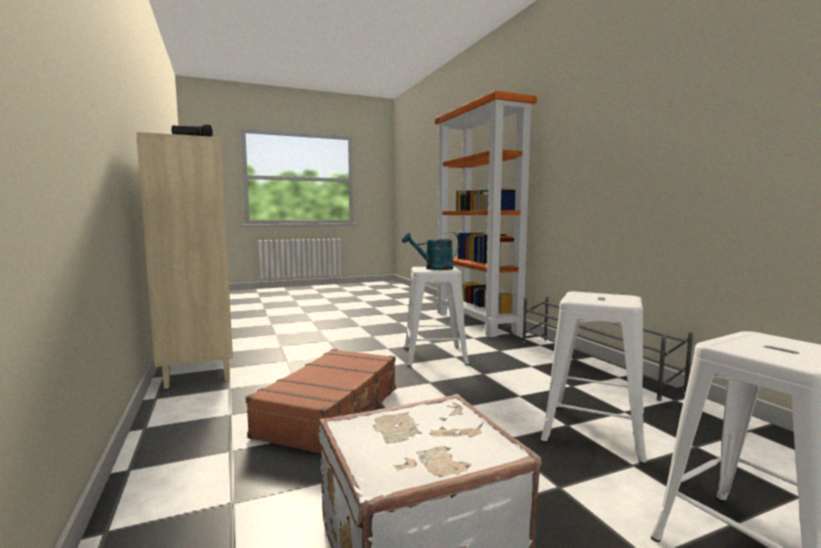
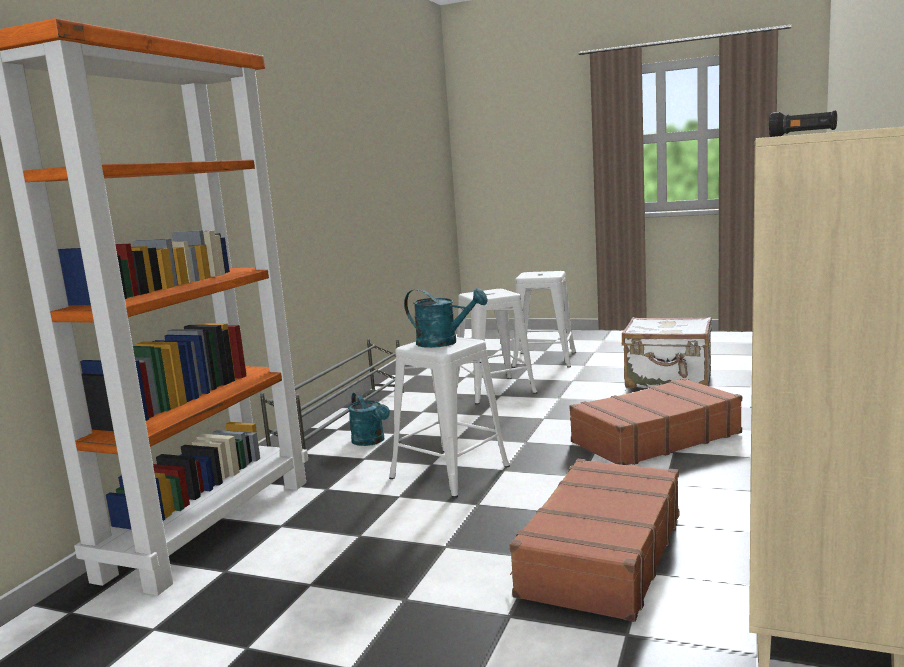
camera: 135 degrees left, 5 degrees up
none -> turquoise watering can [348,392,390,446]
none -> brown suitcase [510,459,679,622]

